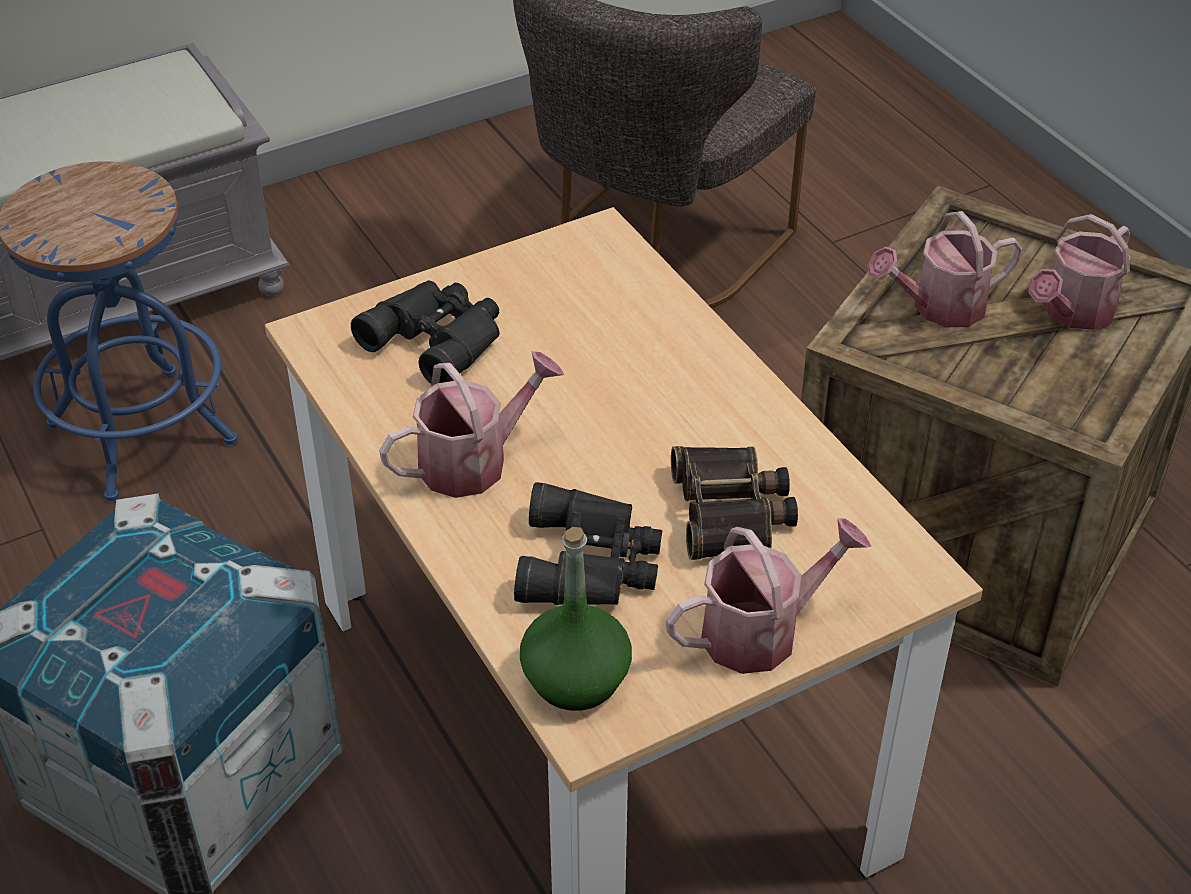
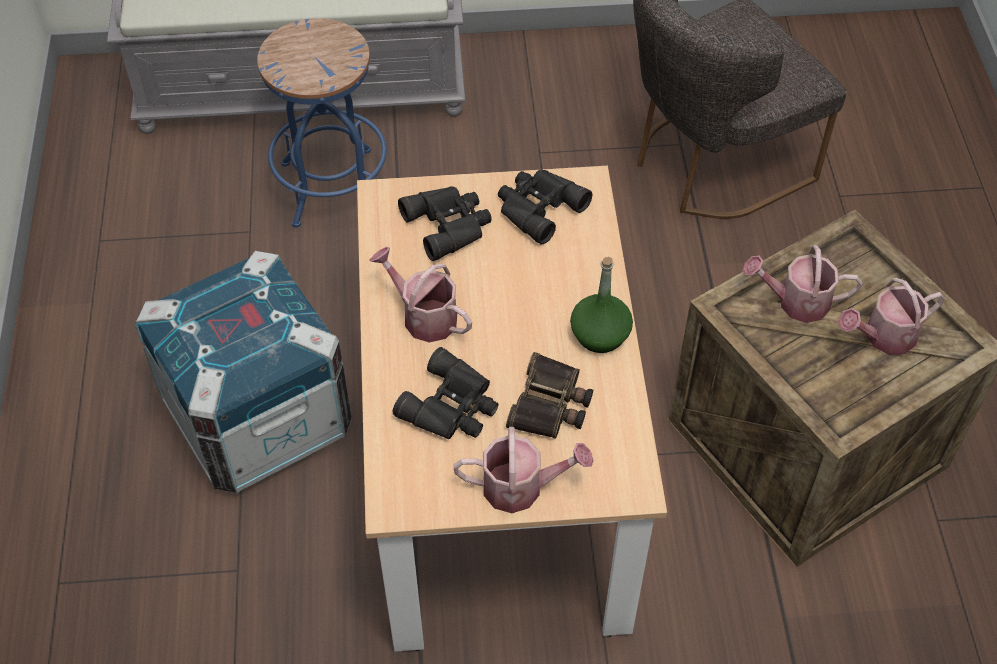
camera: 25 degrees right, 10 degrees up
watering can [379,351,564,498] -> watering can turned 135 degrees counterclockwise [370,247,472,343]
green bottle [520,527,632,711] -> green bottle moved to [570,257,633,353]
none -> black binoculars [498,170,592,244]

